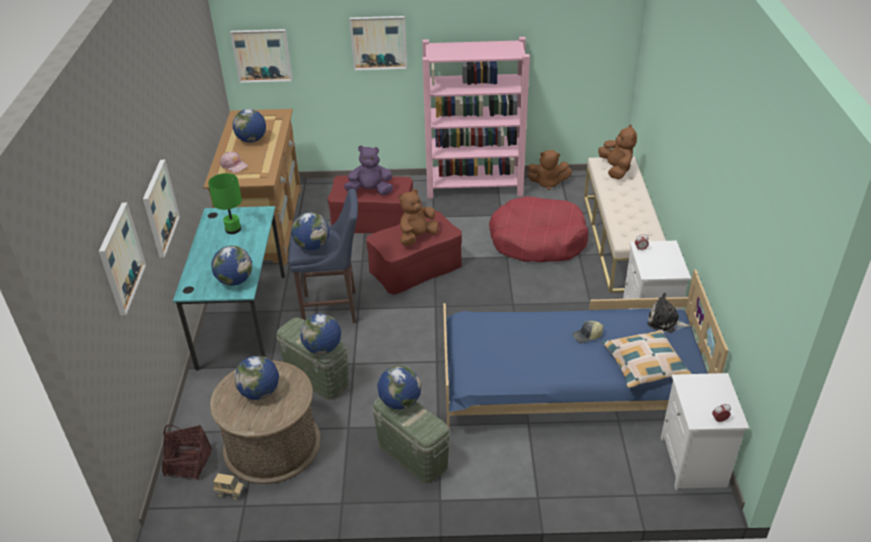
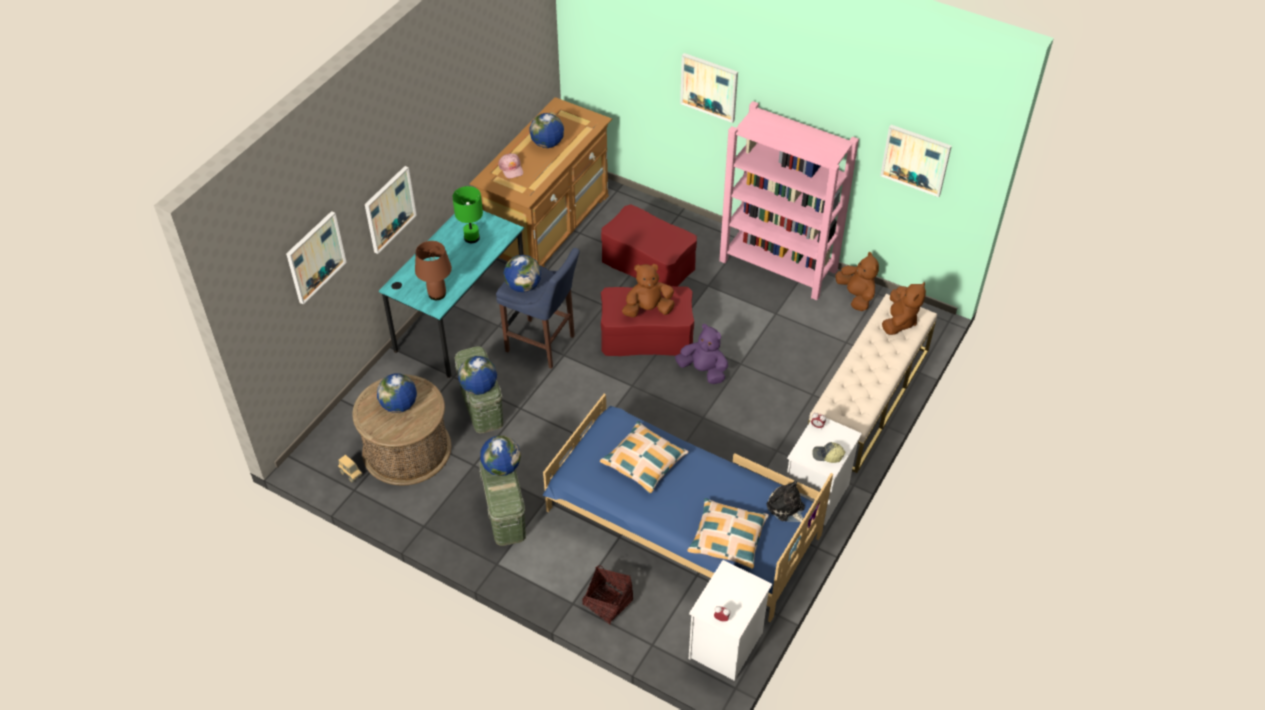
camera: 30 degrees right, 10 degrees up
basket [162,425,212,480] -> basket moved to [582,565,633,625]
globe [211,246,252,286] -> brown table lamp [415,241,452,300]
picture [230,29,293,83] -> picture moved to [880,125,952,197]
purple plush toy [344,145,393,195] -> purple plush toy moved to [675,324,728,384]
red dog bed [489,196,588,262] -> none
brown plush toy [527,150,572,190] -> brown plush toy turned 150 degrees counterclockwise [835,252,879,311]
cap [572,321,603,343] -> cap moved to [812,442,845,463]
none -> pillow [600,421,689,493]

